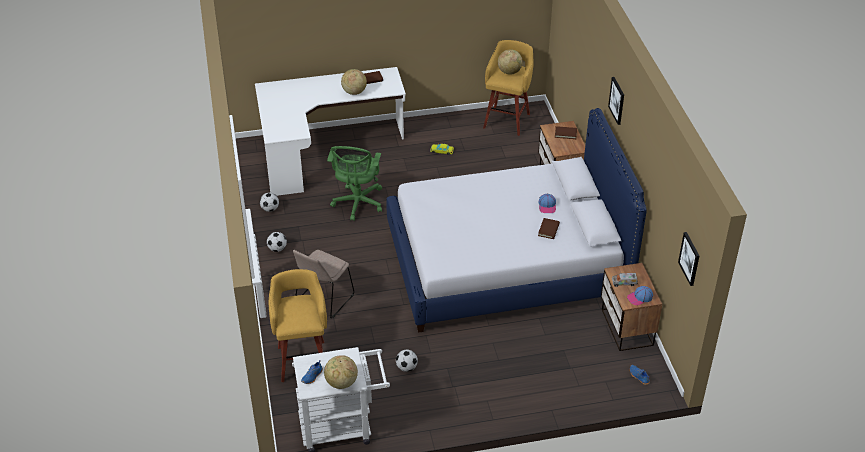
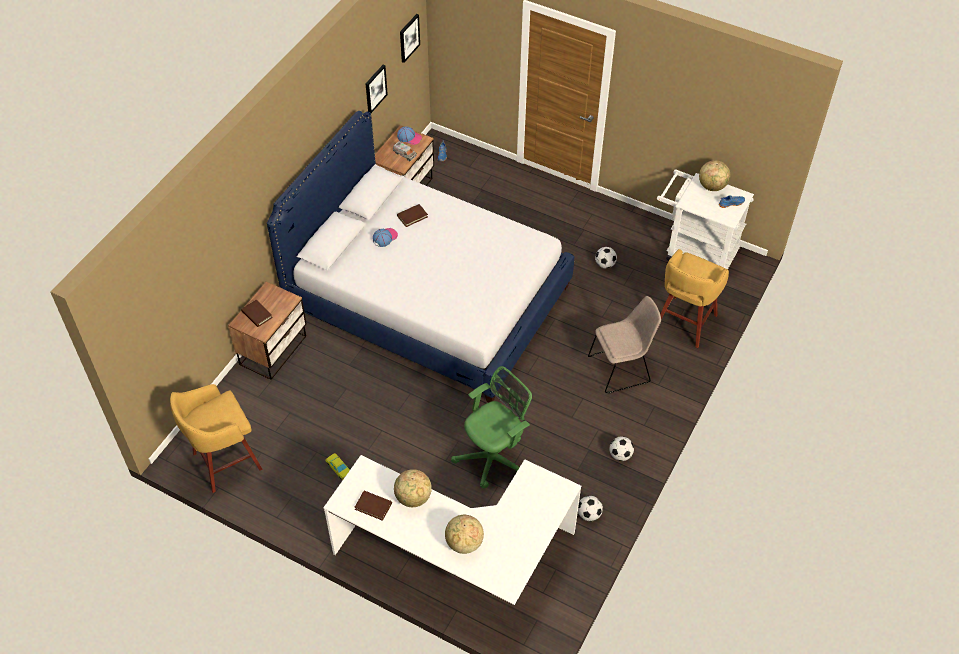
camera: 140 degrees left, 10 degrees up
globe [498,49,523,75] -> globe moved to [445,515,484,554]
picture [608,77,624,125] -> picture moved to [365,64,388,113]

